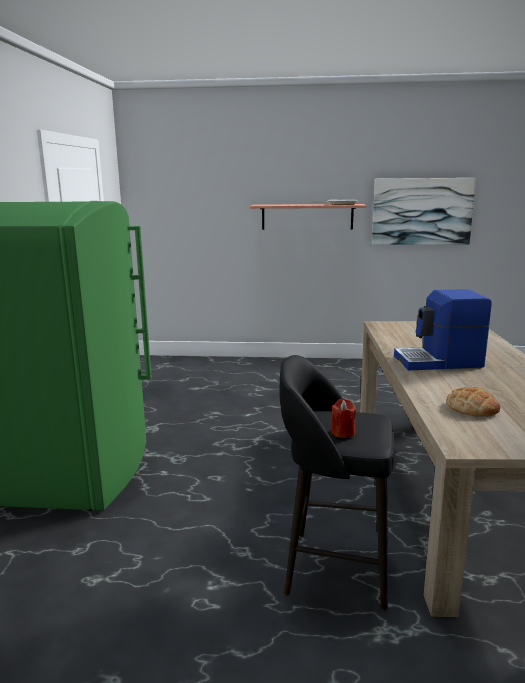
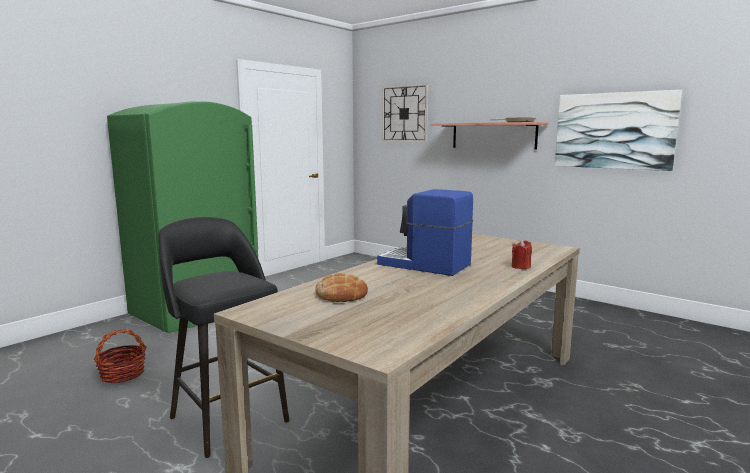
camera: 35 degrees right, 5 degrees down
red candle [332,399,356,438] -> red candle moved to [512,240,532,269]
none -> basket [94,329,147,383]
none -> wall clock [382,83,429,142]

